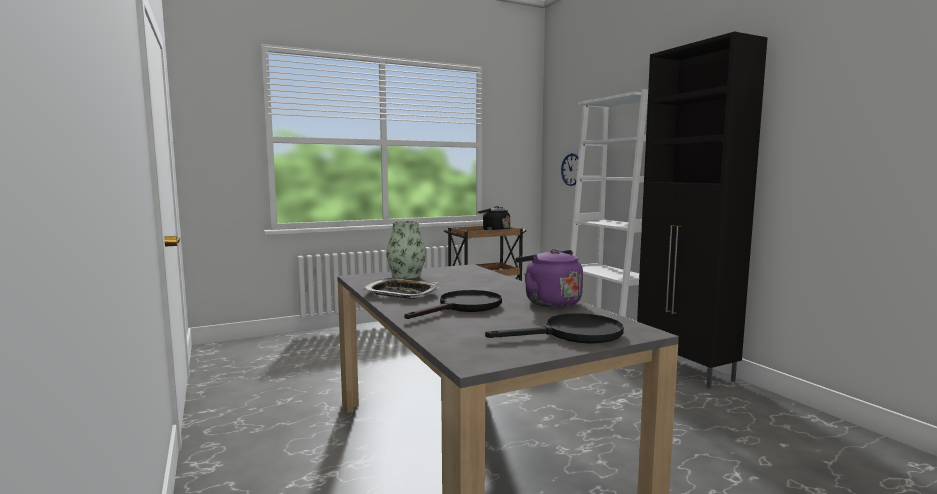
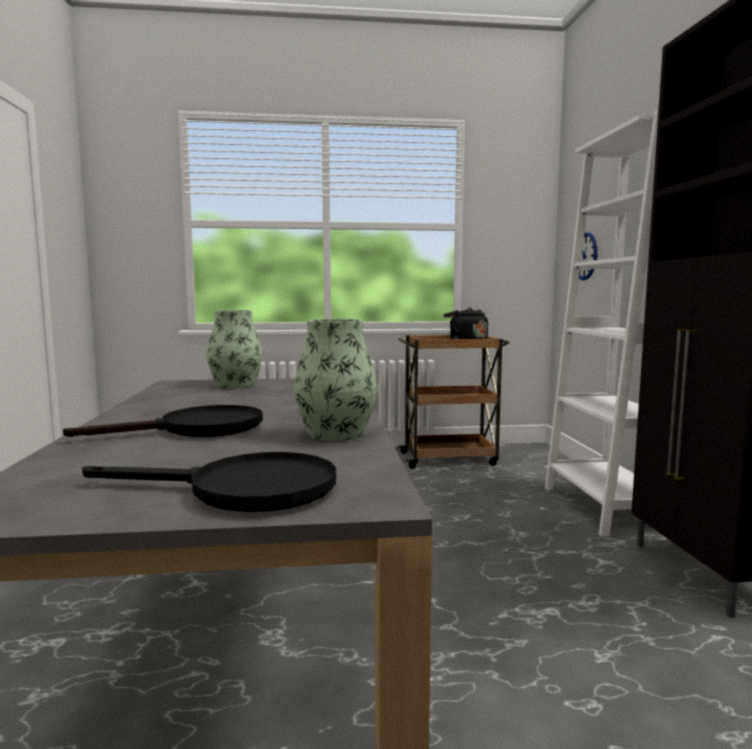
camera: 20 degrees right, 0 degrees up
tray [363,278,439,299] -> none
purple kettle [515,249,583,307] -> vase [293,319,377,441]

